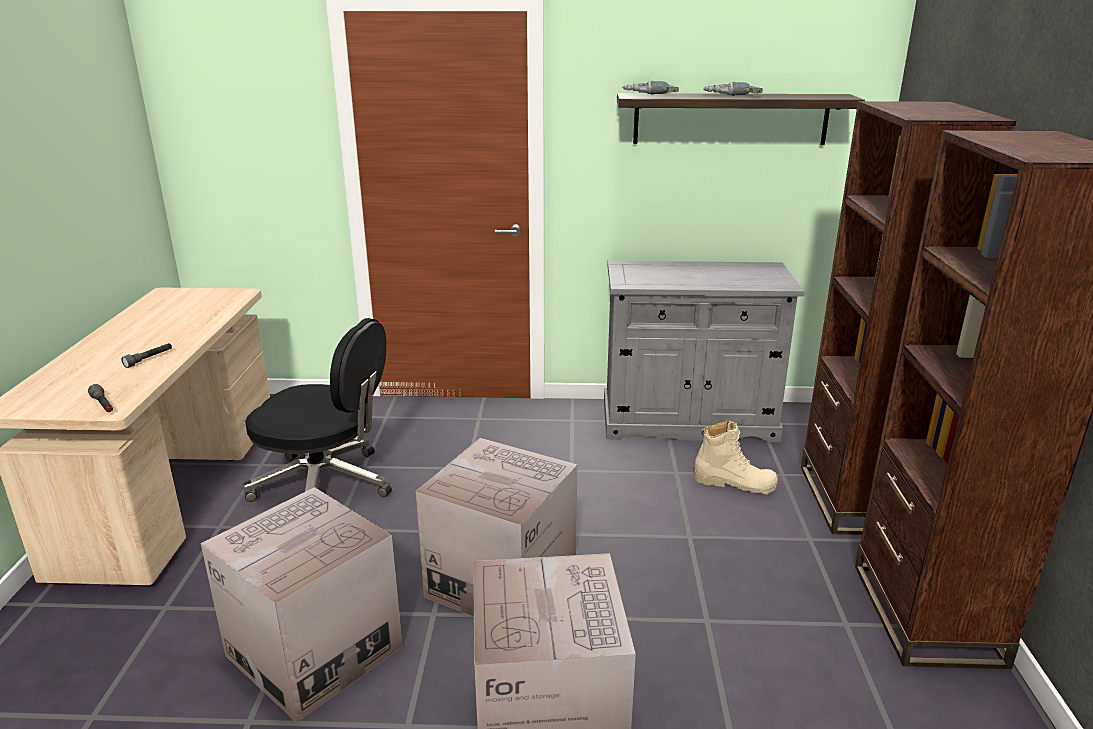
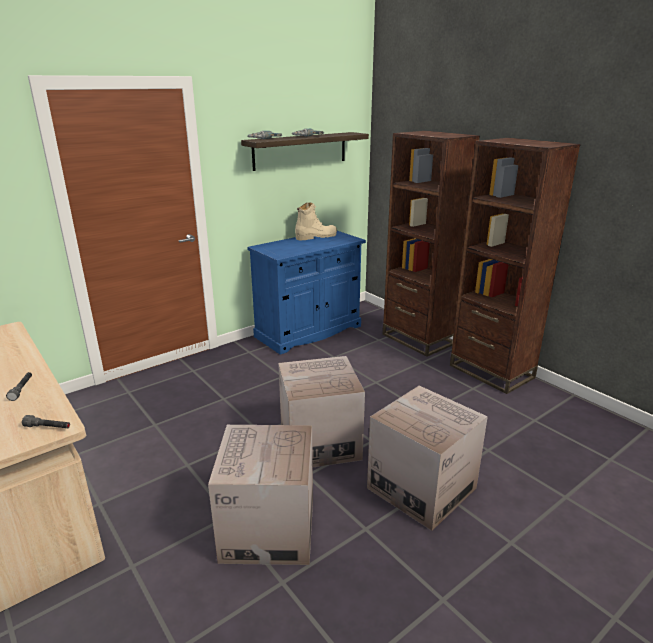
camera: 40 degrees left, 0 degrees up
black office chair [243,318,392,502] -> none
grey cabinet [604,261,805,442] -> blue cabinet [247,231,366,355]
beige boot [695,420,778,494] -> beige boot moved to [295,203,337,240]

